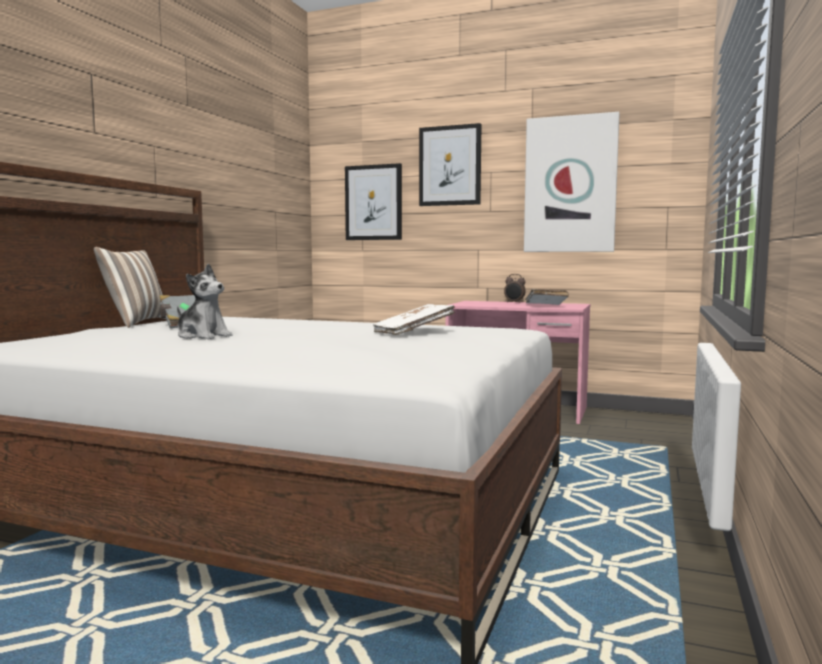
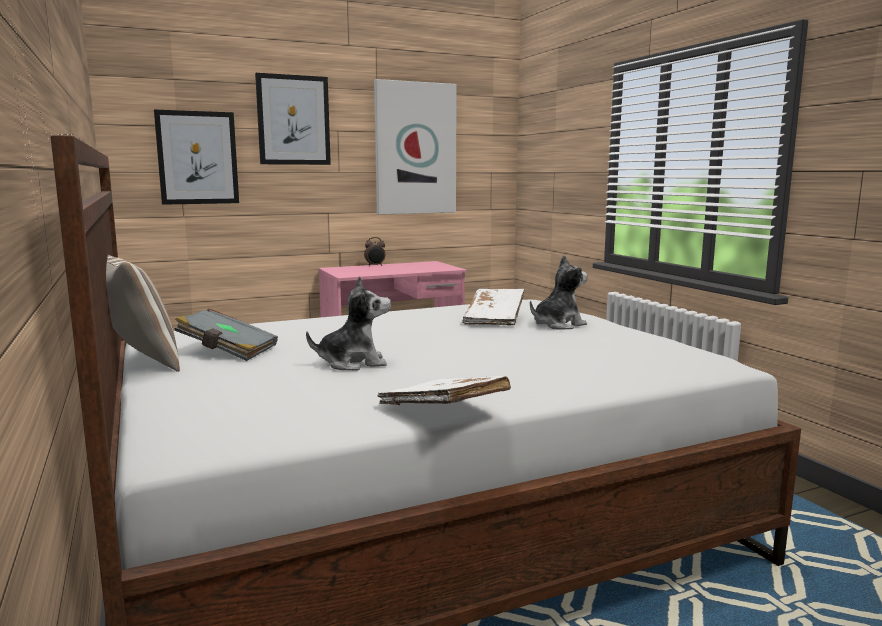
camera: 45 degrees left, 5 degrees up
white book [525,289,569,305] -> white book moved to [377,376,511,405]
none -> plush toy [530,255,588,330]

